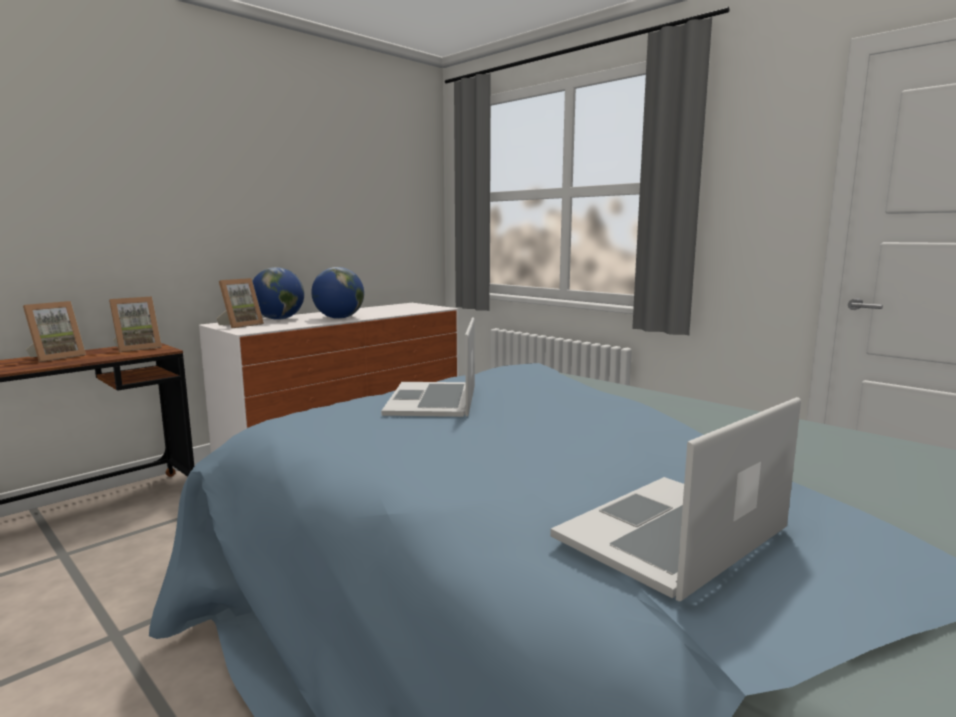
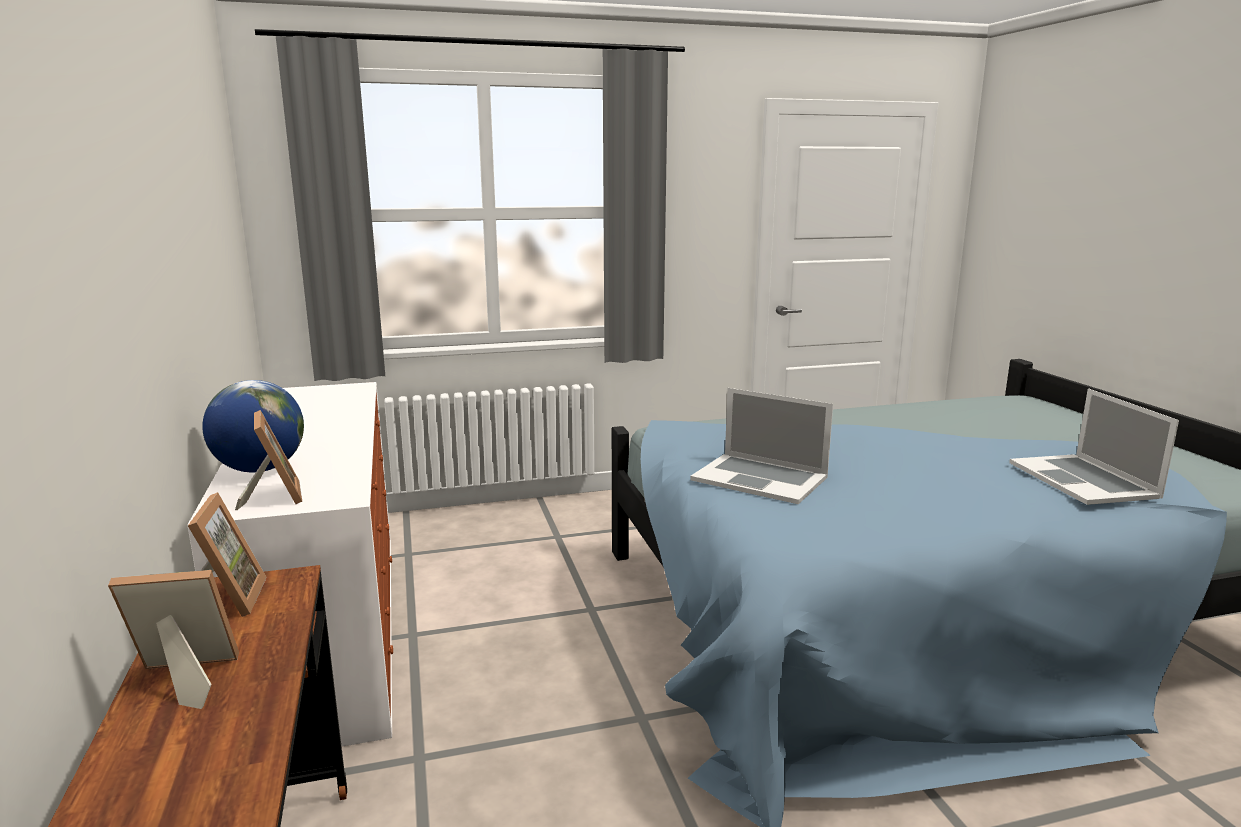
camera: 60 degrees left, 5 degrees up
picture frame [23,301,86,362] -> picture frame turned 75 degrees counterclockwise [108,570,239,709]
globe [311,267,364,319] -> none

